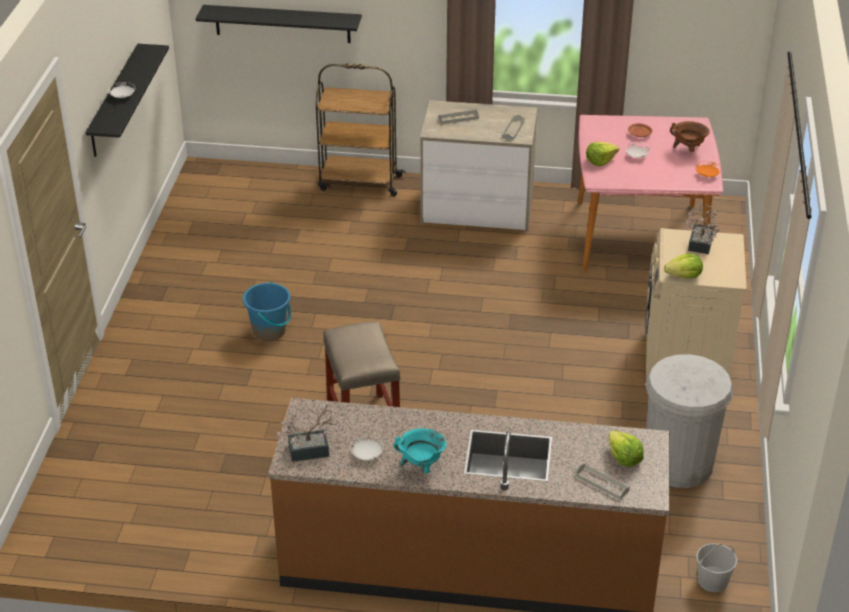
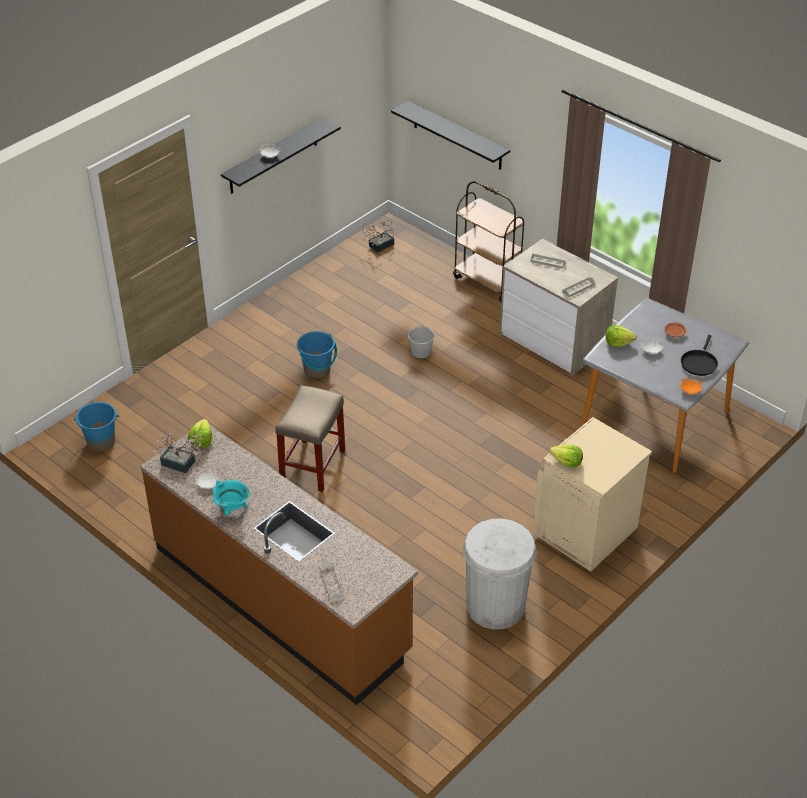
camera: 35 degrees right, 5 degrees up
pink dining table [578,115,723,271] -> grey dining table [581,298,749,473]
lettuce [608,430,644,467] -> lettuce moved to [188,419,213,448]
brown cooking pot [670,121,710,152] -> black frying pan [681,335,718,376]
potted plant [685,204,723,254] -> potted plant moved to [363,220,396,253]
white bucket [696,543,737,592] -> white bucket moved to [408,325,434,358]
none -> blue bucket [74,402,119,451]

